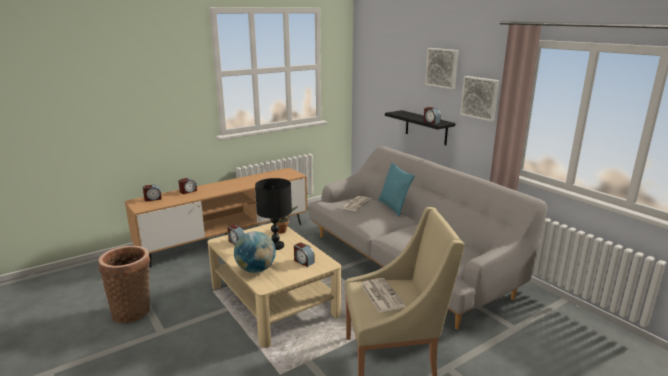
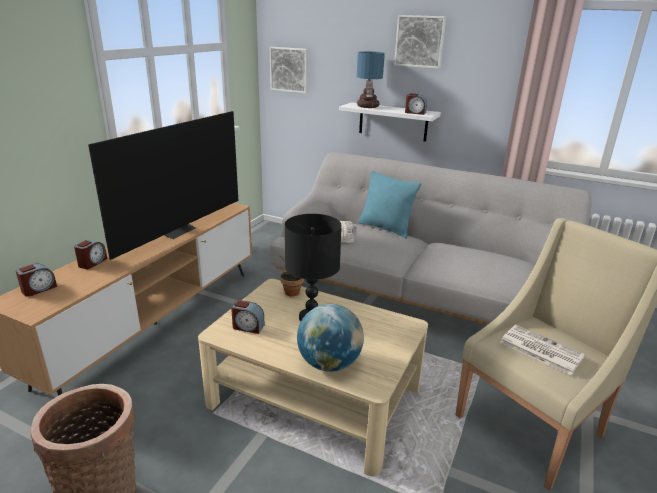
camera: 30 degrees left, 5 degrees up
alarm clock [294,243,315,267] -> none
black shelf [385,110,456,145] -> white shelf [339,102,441,142]
picture [460,76,500,122] -> picture moved to [270,47,308,94]
none -> television [88,111,238,260]
none -> table lamp [357,51,385,108]

